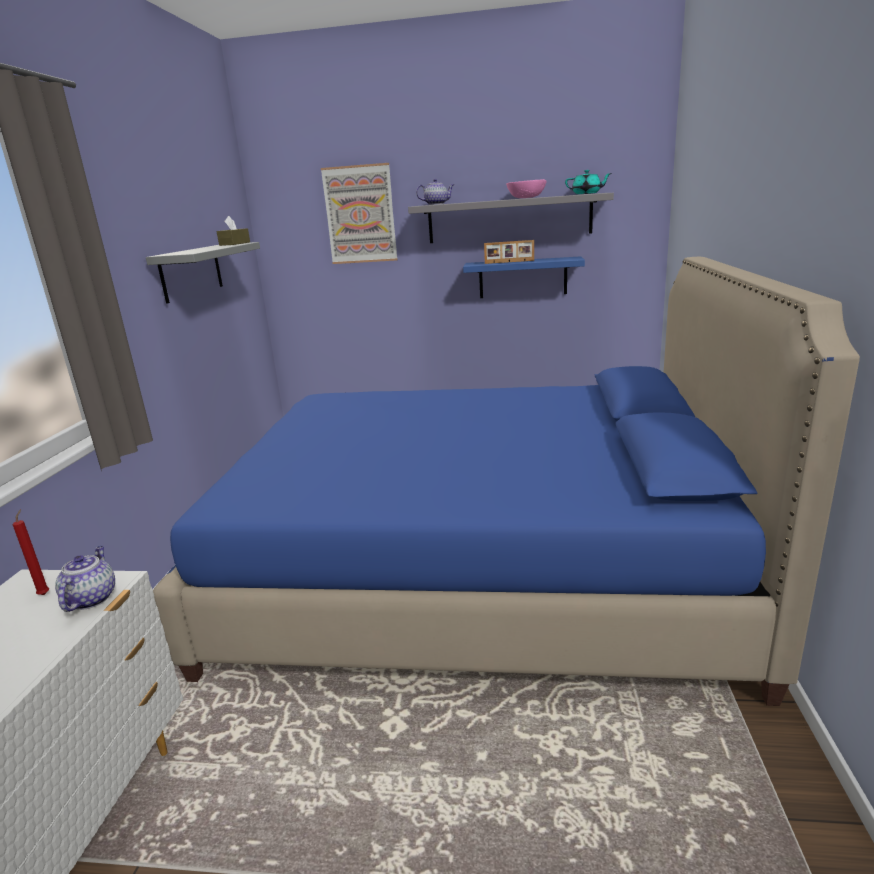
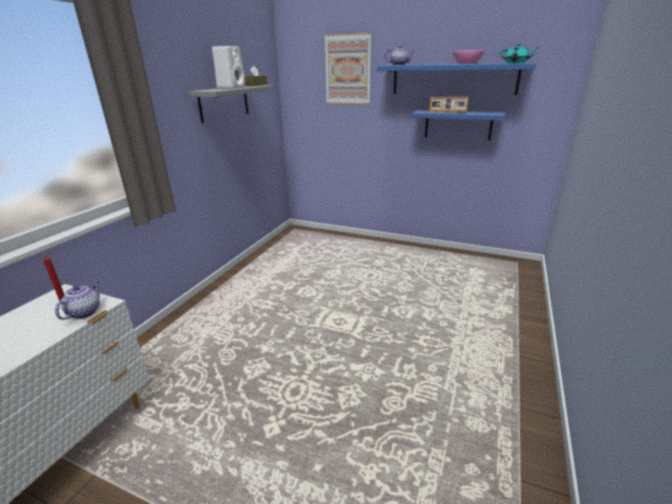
camera: 15 degrees right, 5 degrees up
blue bed [153,257,860,706] -> none
grey shelf [408,193,614,243] -> blue shelf [377,63,536,95]
none -> white speaker [212,46,245,89]

